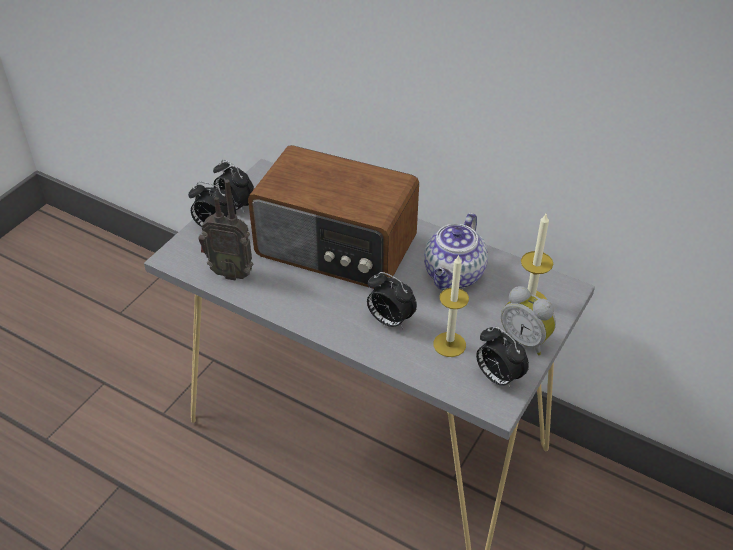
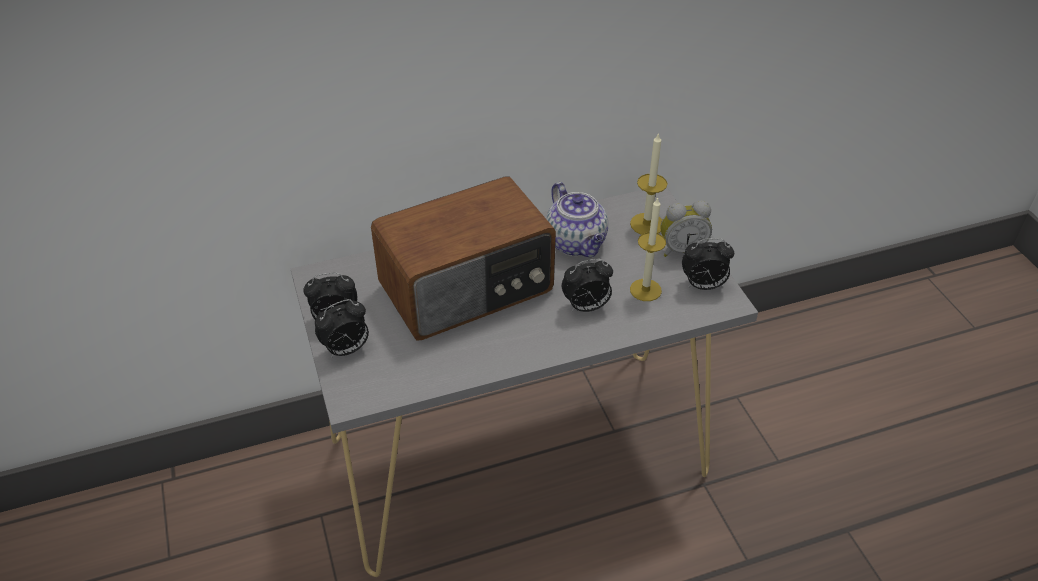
camera: 50 degrees left, 0 degrees up
radio [198,180,253,281] -> none

